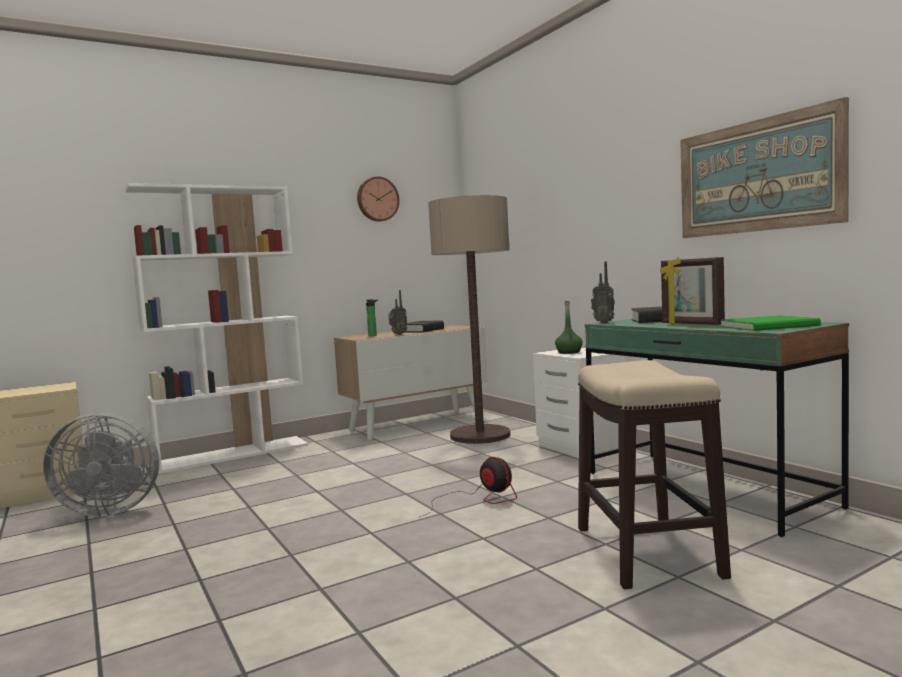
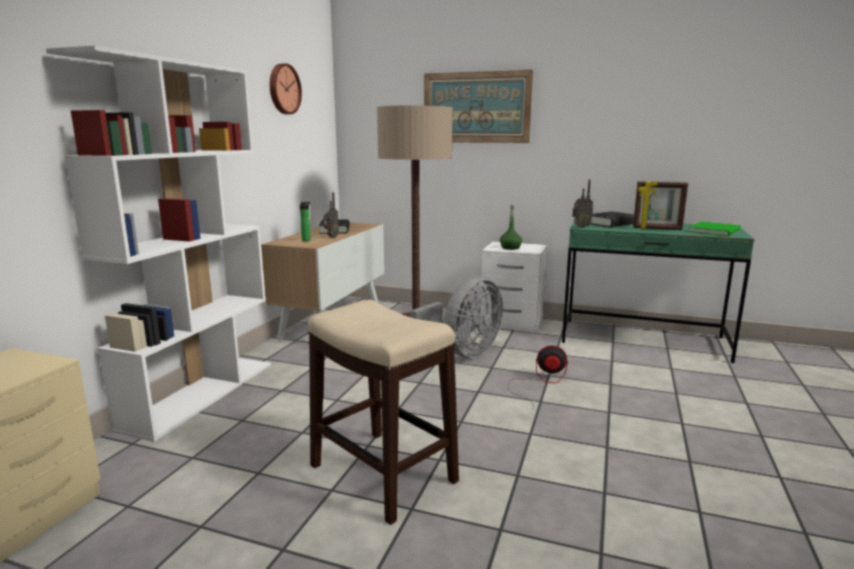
camera: 40 degrees left, 10 degrees up
grey fan [43,411,159,517] -> grey fan moved to [411,277,503,358]
stool [578,360,731,589] -> stool moved to [308,300,459,525]
picture [680,97,849,238] -> picture moved to [424,70,533,143]

